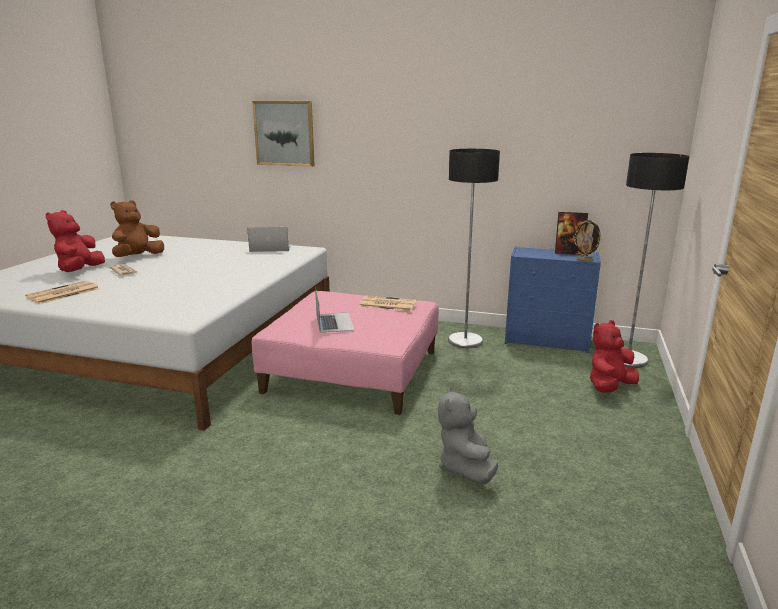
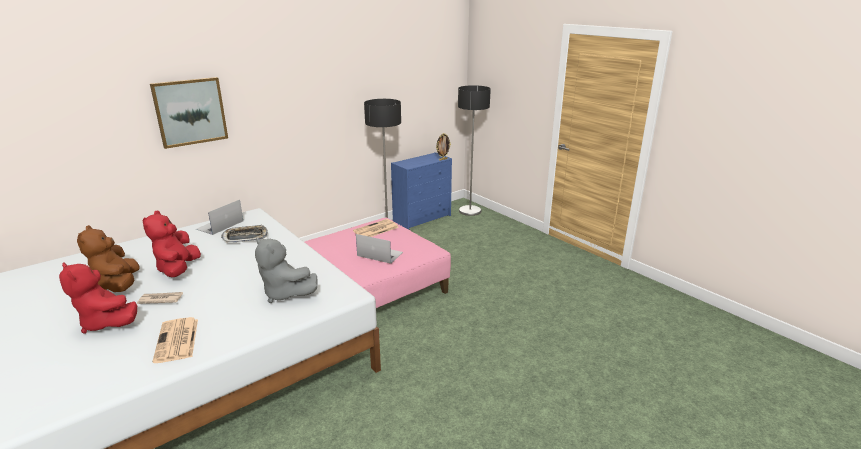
camera: 55 degrees left, 5 degrees up
grey plush toy [438,387,498,484] -> grey plush toy moved to [255,238,317,303]
picture frame [555,212,588,255] -> none
red plush toy [590,320,639,393] -> red plush toy moved to [143,210,201,277]
none -> tray [221,225,268,243]

